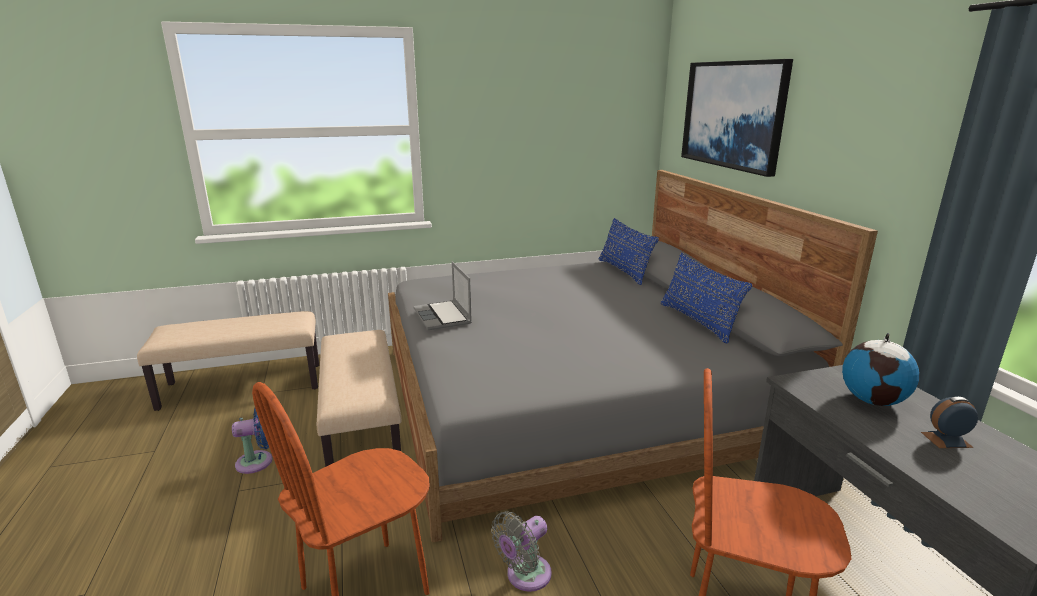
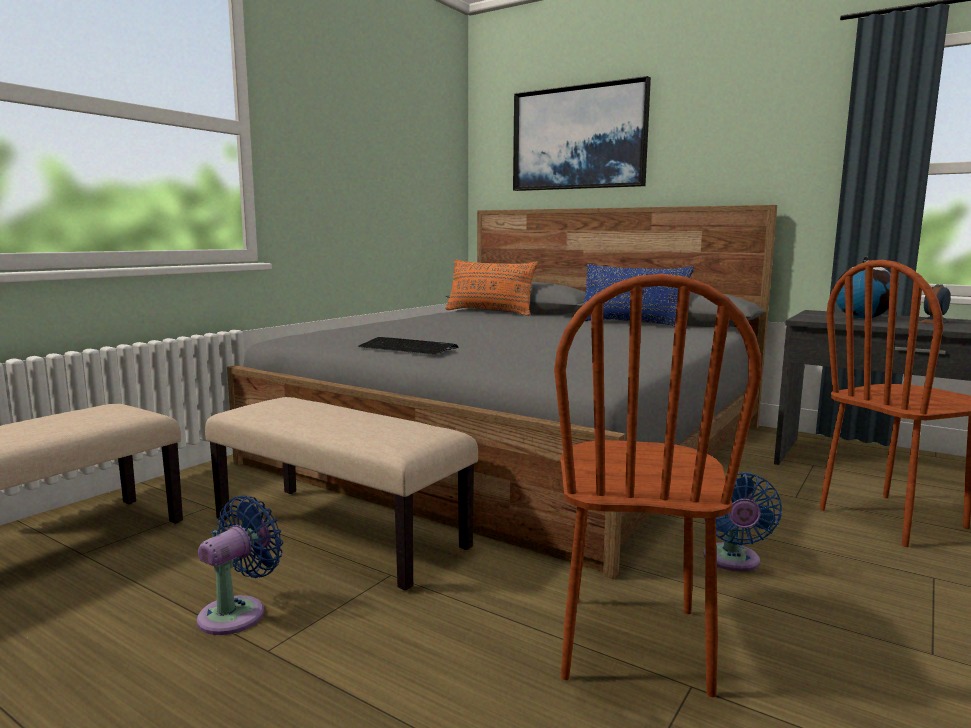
camera: 40 degrees left, 10 degrees down
laptop [414,261,472,330] -> keyboard [358,337,458,355]
grey fan [491,511,552,592] -> blue fan [704,472,782,572]
blue pillow [599,218,659,285] -> orange pillow [445,260,538,316]

